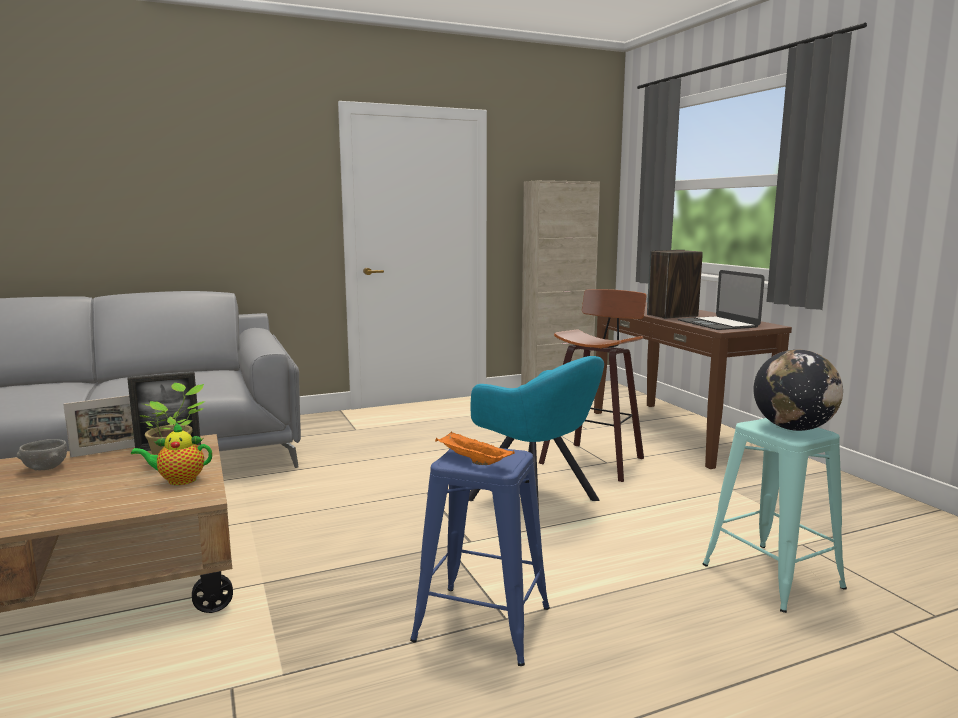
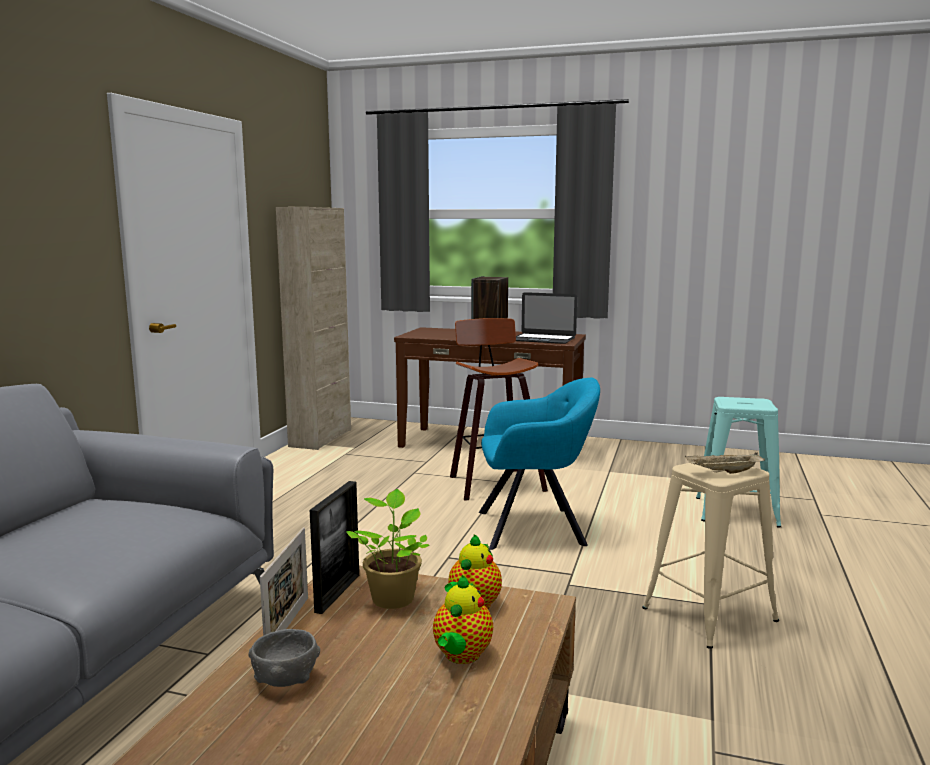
camera: 50 degrees left, 0 degrees up
blue stool [410,448,550,666] -> beige stool [642,463,779,649]
orange tray [435,431,515,465] -> beige tray [685,452,765,474]
globe [753,349,843,431] -> none
none -> teapot [433,575,493,664]

